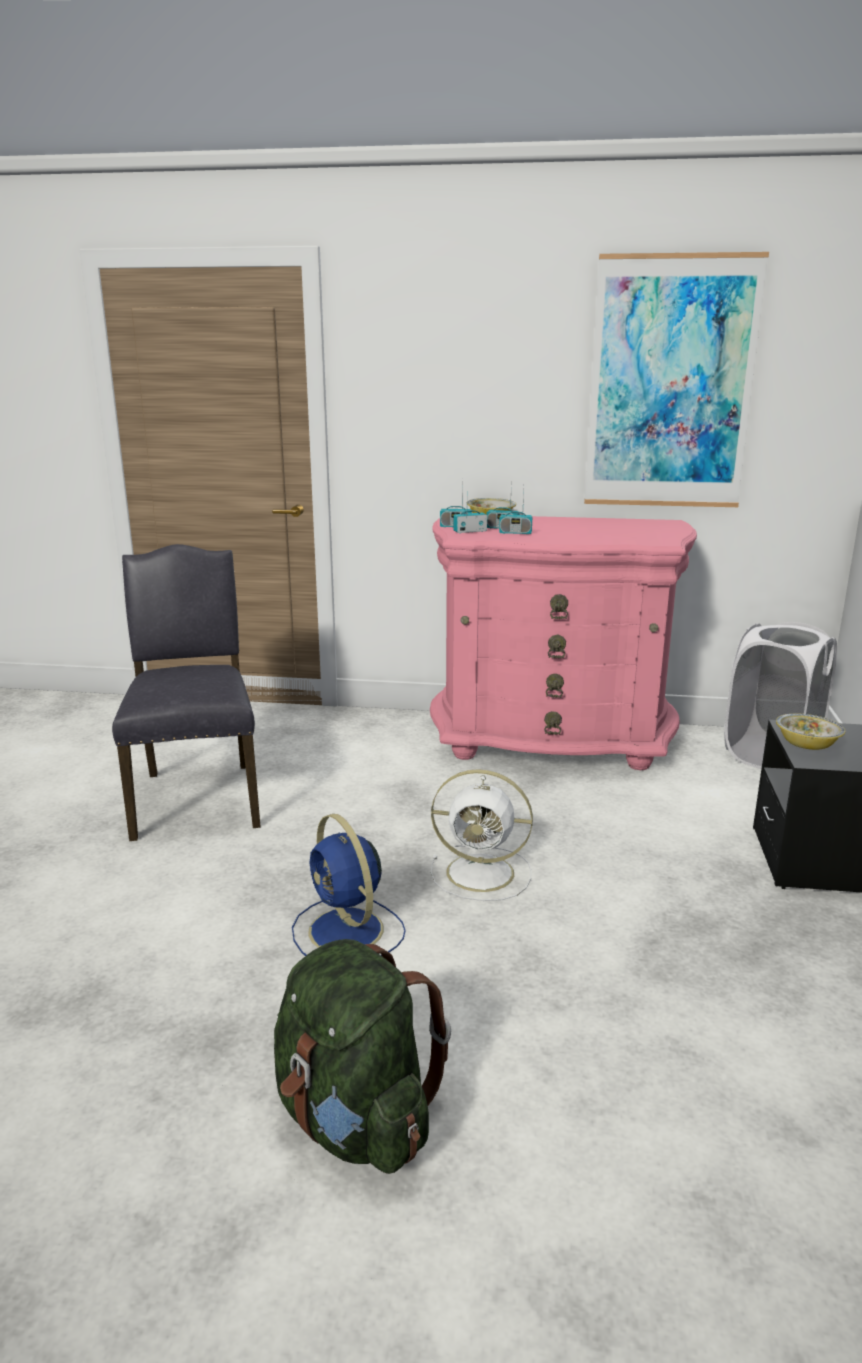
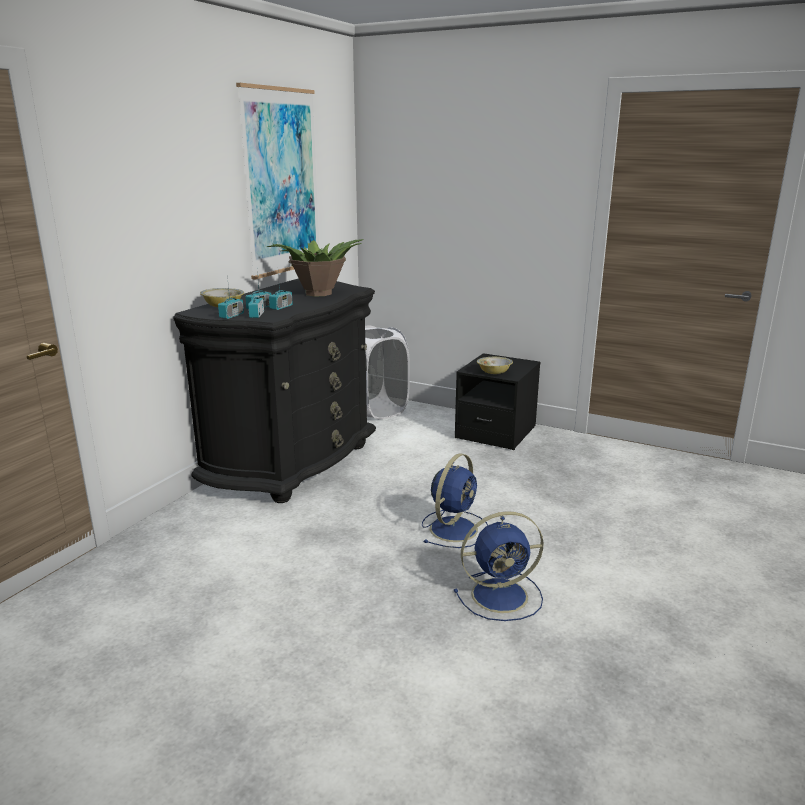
camera: 70 degrees left, 0 degrees up
grey chair [112,544,260,841] -> none
green backpack [274,939,451,1174] -> none
pink dresser [430,516,697,770] -> black dresser [173,278,376,503]
white fan [431,769,533,901] -> blue fan [422,454,488,548]
none -> potted plant [267,239,364,297]

